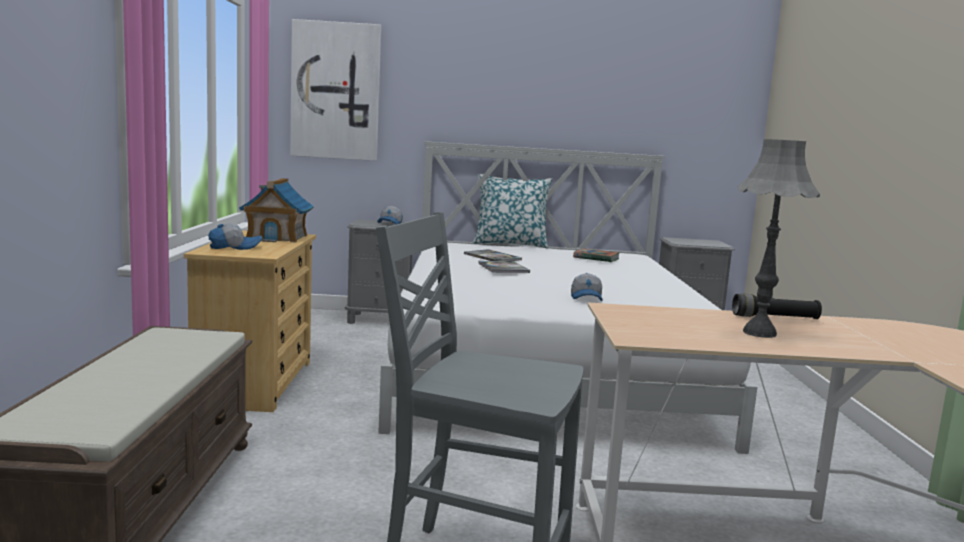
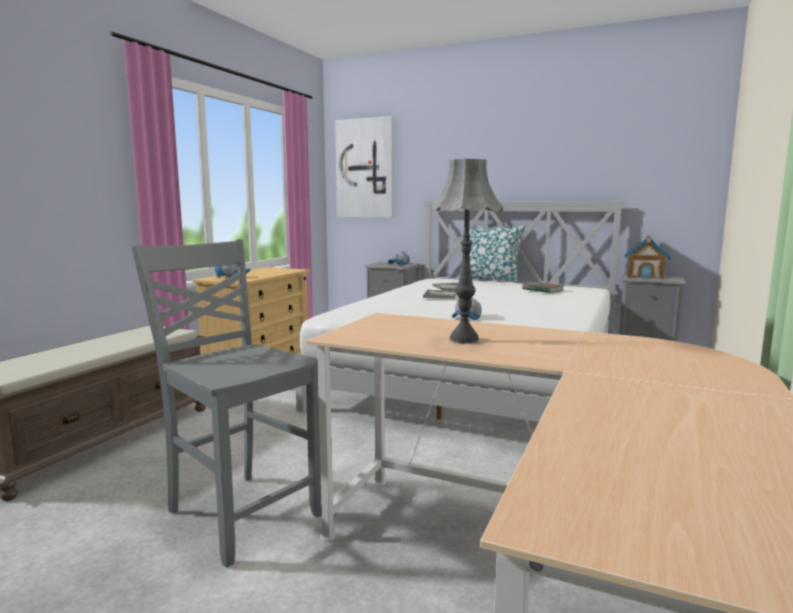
camera: 25 degrees right, 0 degrees up
toy house [239,178,314,242] -> toy house moved to [625,236,671,279]
black flashlight [732,293,822,319] -> none

